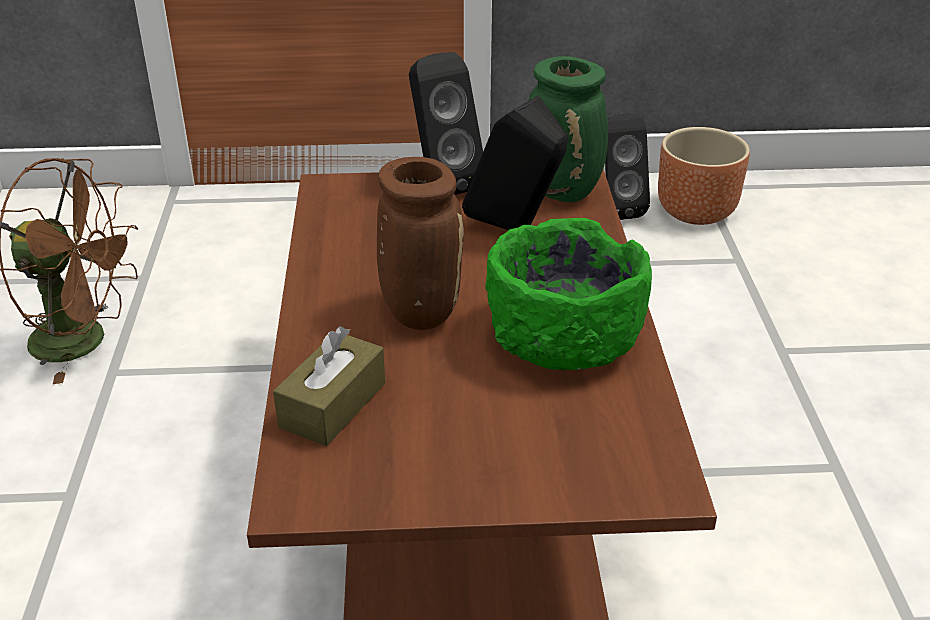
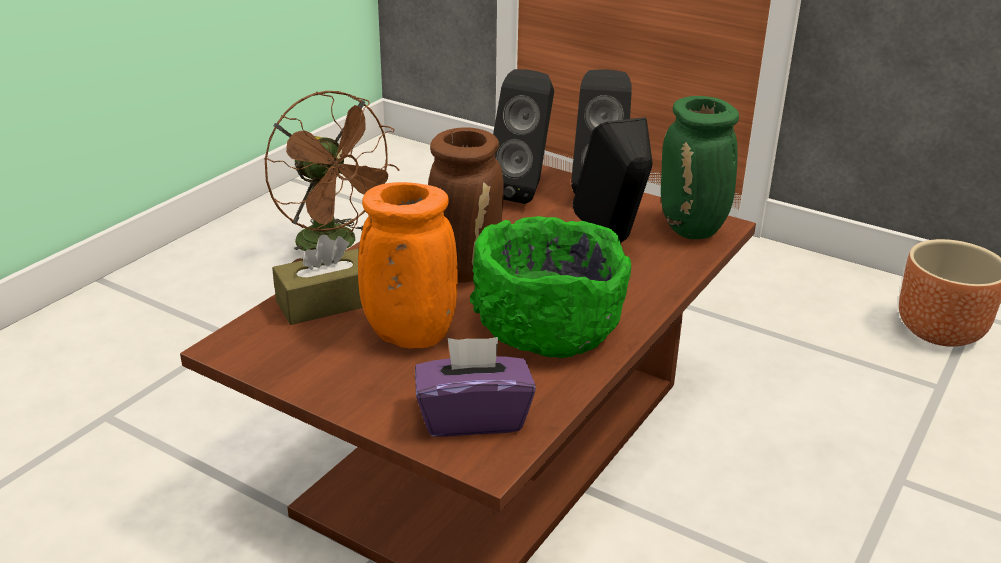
camera: 35 degrees right, 5 degrees down
black speaker [605,113,650,220] -> black speaker moved to [493,69,554,204]
none -> orange vase [358,182,458,348]
none -> purple tissue box [415,337,536,437]

